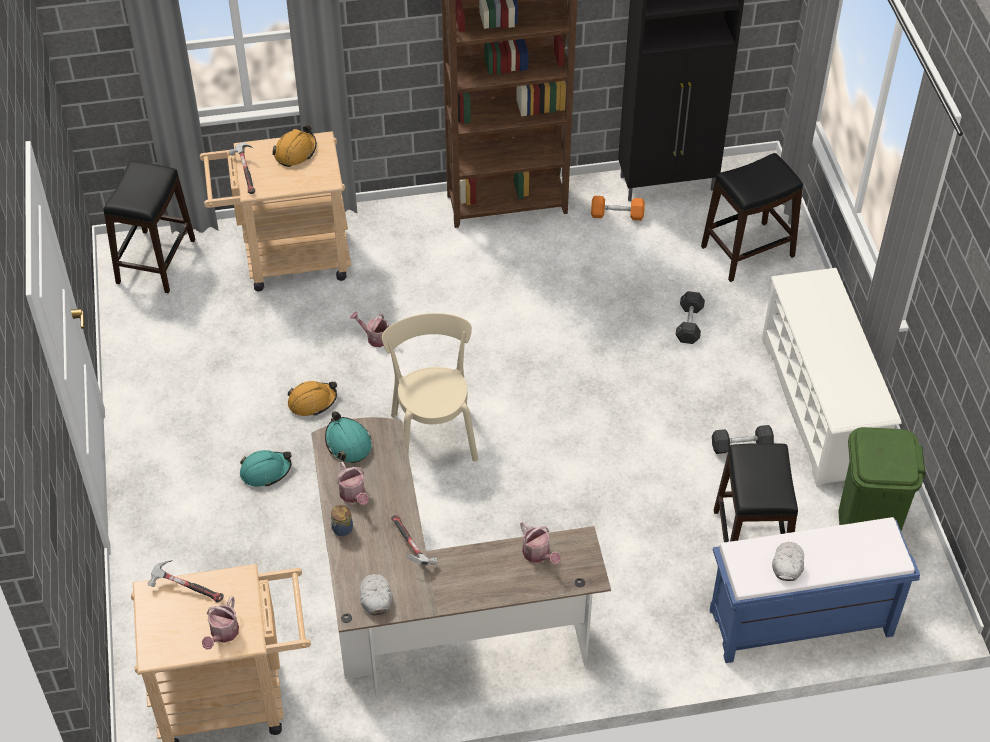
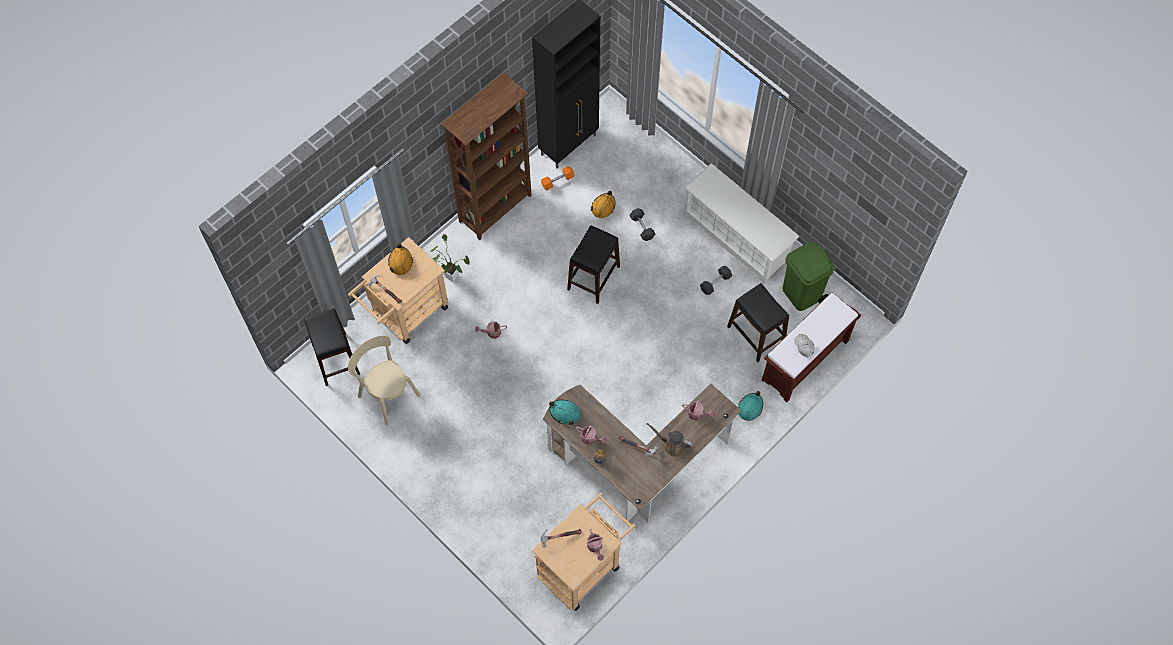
camera: 35 degrees left, 15 degrees up
turquoise hard hat [240,450,292,487] -> turquoise hard hat moved to [738,391,763,421]
orange hard hat [288,381,337,416] -> orange hard hat moved to [591,191,615,218]
white cap [360,574,393,615] -> none
beige chair [382,313,478,462] -> beige chair moved to [348,336,420,425]
black stool [701,153,803,282] -> black stool moved to [567,225,620,304]
blue bench [710,517,920,663] -> brown bench [762,292,861,402]
none -> potted plant [431,234,470,282]
none -> brown watering can [647,423,693,457]

